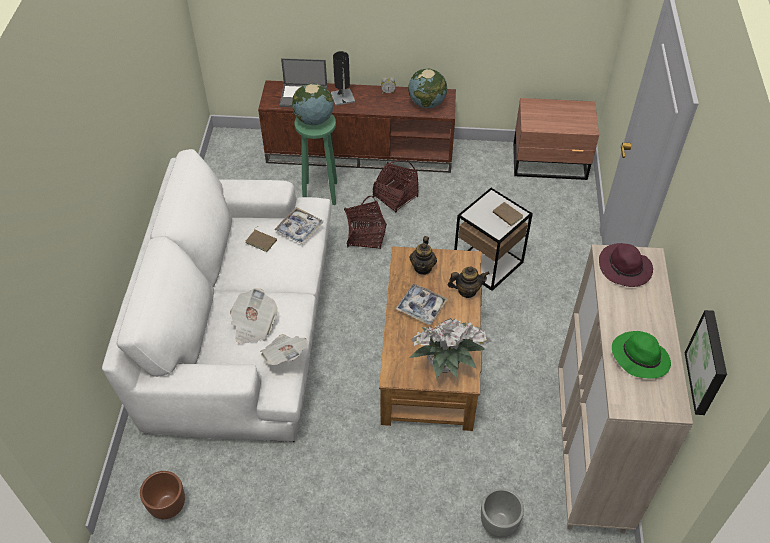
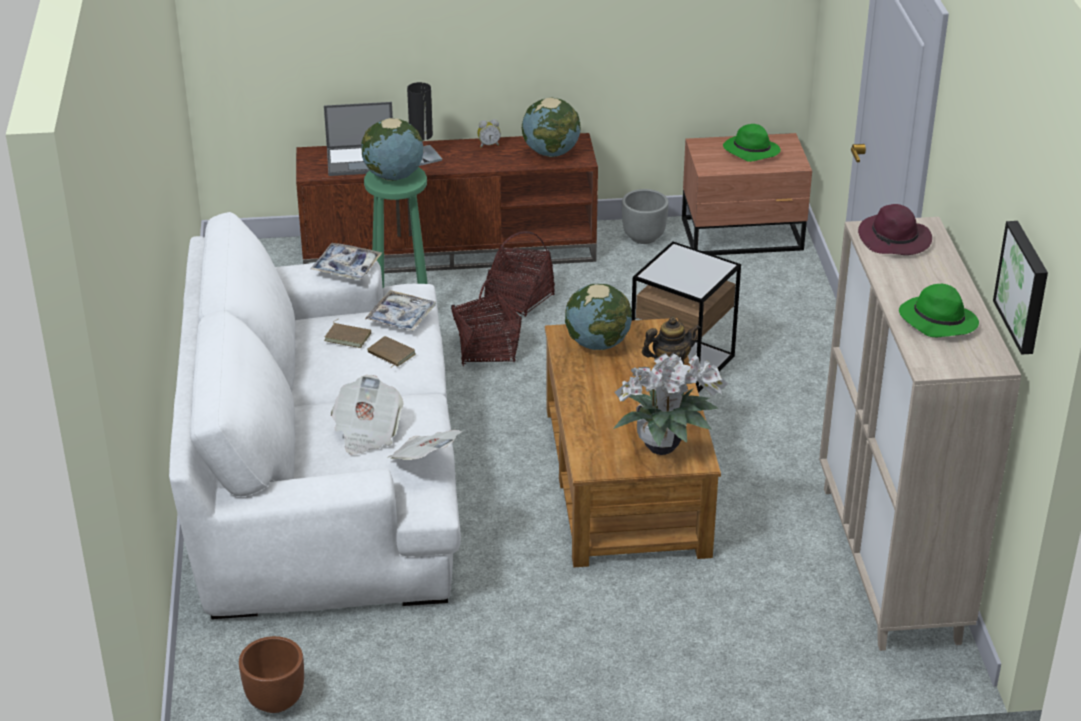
camera: 10 degrees left, 15 degrees down
tray [395,283,448,325] -> tray moved to [310,243,382,280]
teapot [410,236,437,275] -> globe [565,284,632,350]
grey planter [481,488,524,538] -> grey planter moved to [622,189,669,244]
brown book [493,202,523,226] -> brown book moved to [367,336,416,367]
none -> green hat [723,124,781,162]

